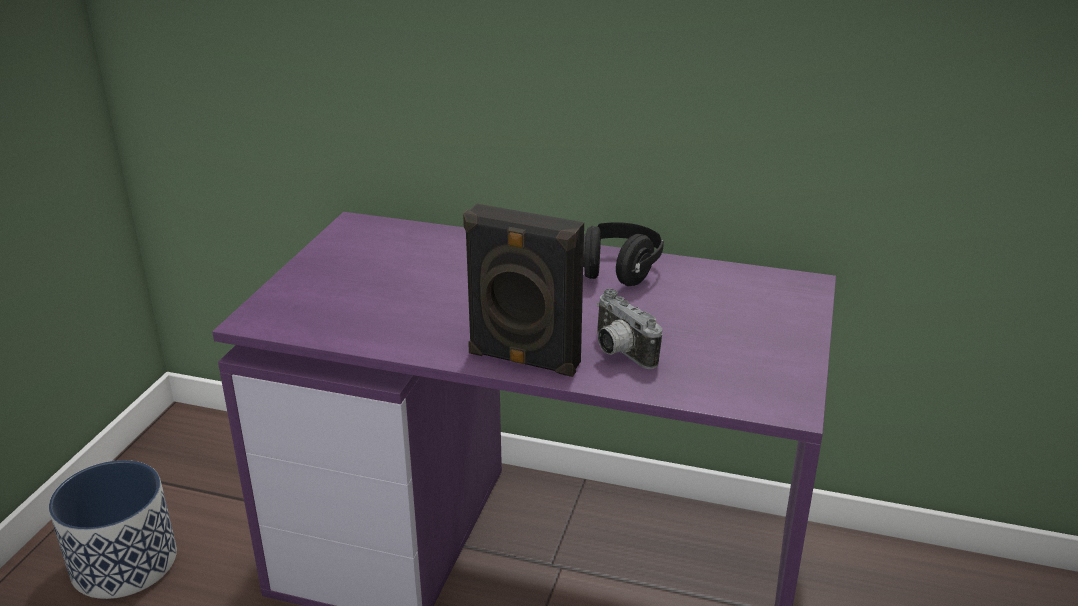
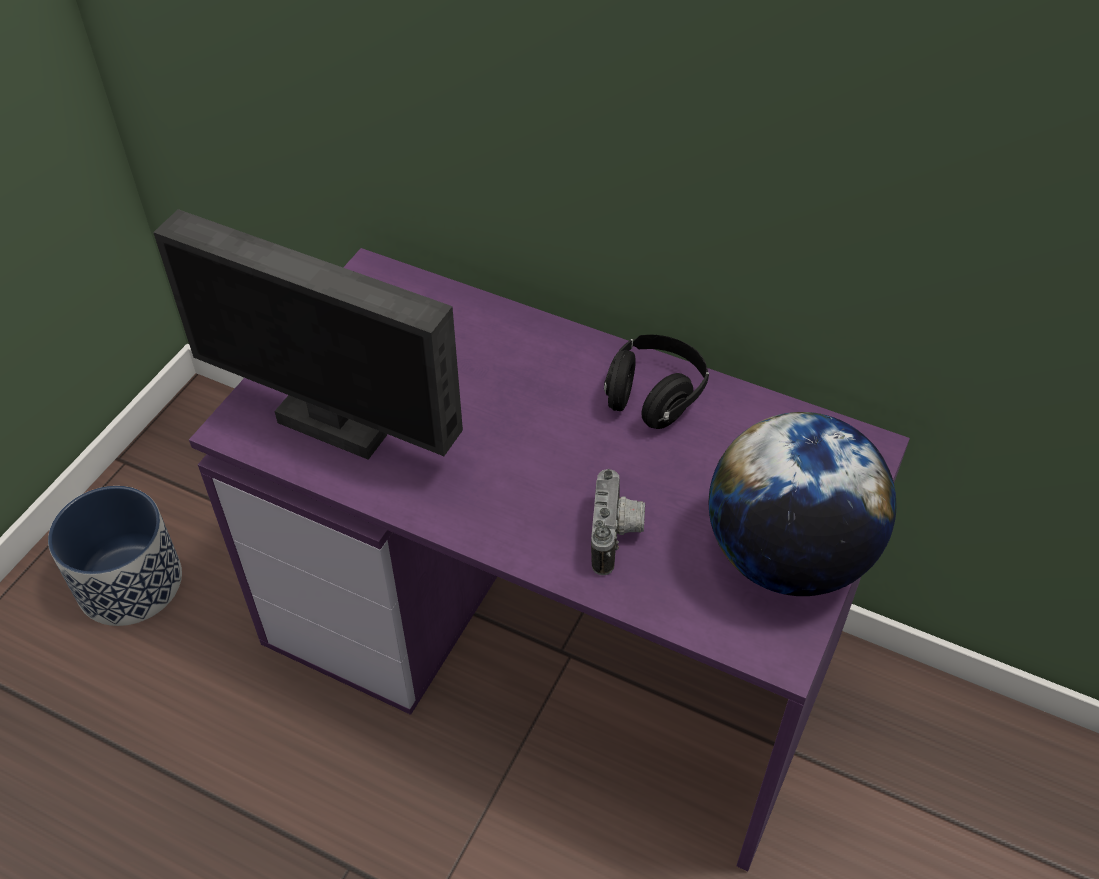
camera: 10 degrees right, 20 degrees up
black speaker [463,204,584,377] -> none
camera [597,289,662,369] -> camera turned 150 degrees counterclockwise [591,469,645,575]
none -> monitor [153,209,463,460]
none -> globe [709,412,897,596]

